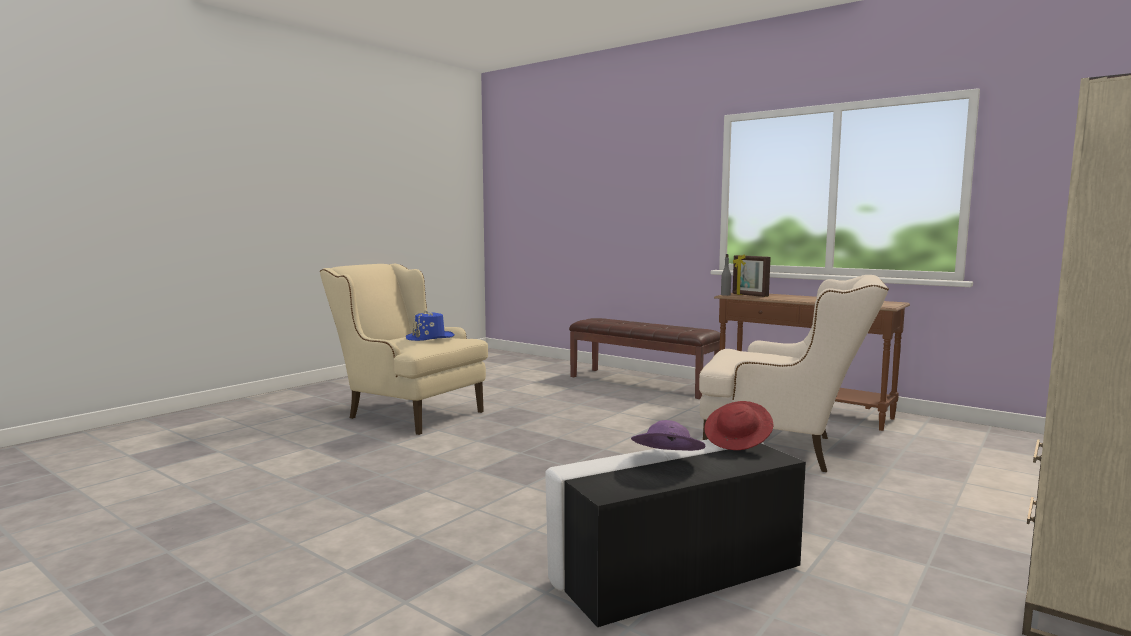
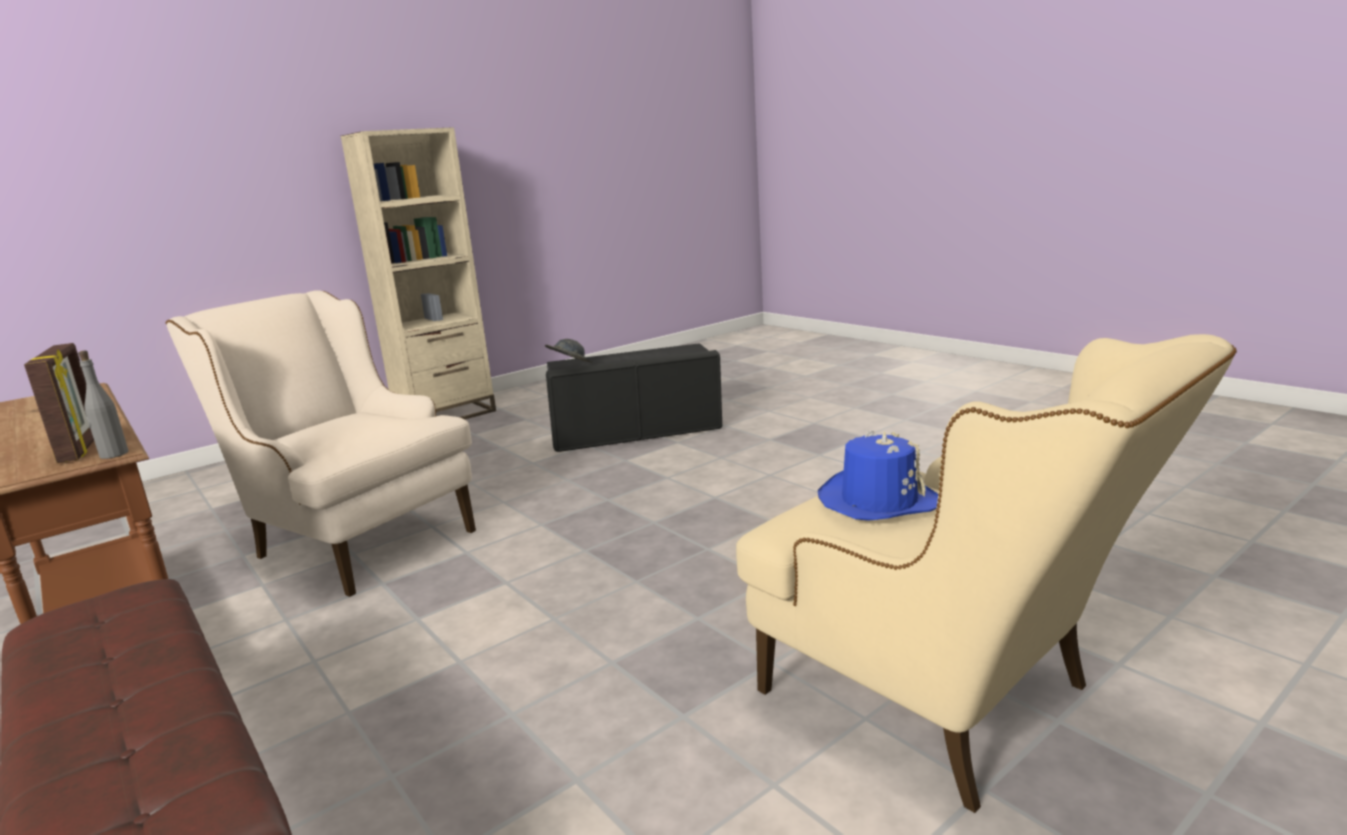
camera: 165 degrees left, 10 degrees up
white ottoman [545,439,806,627] -> black ottoman [546,343,722,452]
purple hat [631,420,705,451] -> none
red hat [704,401,774,450] -> grey hat [545,339,593,363]

